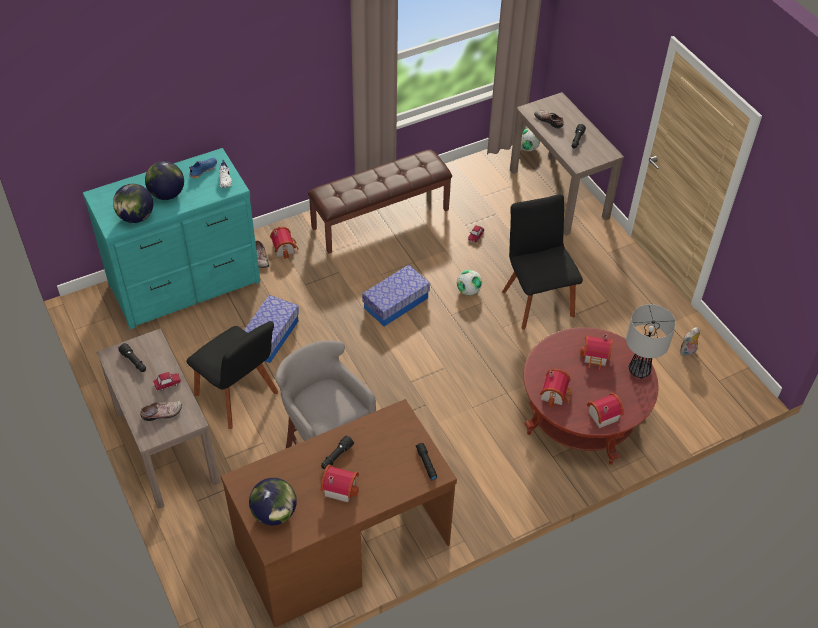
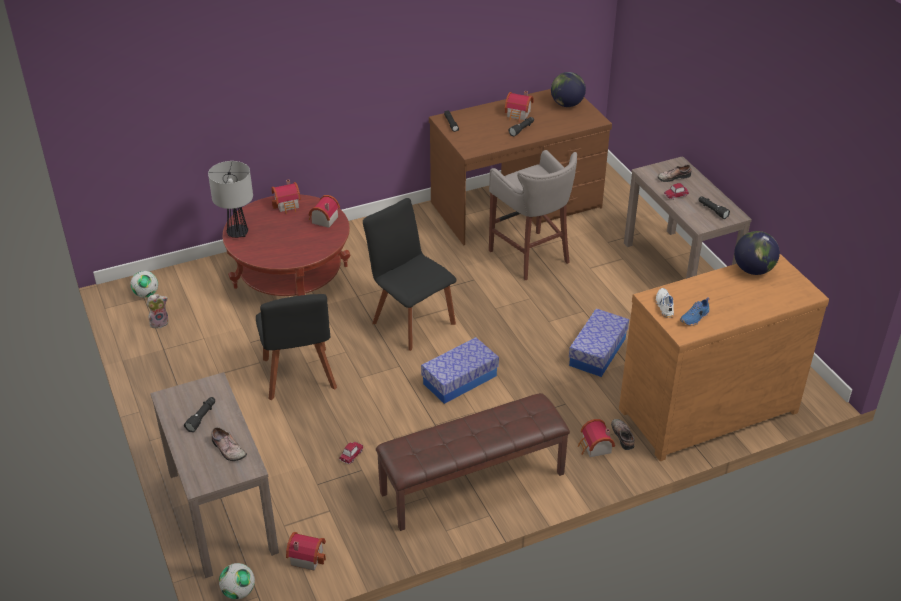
camera: 175 degrees left, 10 degrees down
turquoise dresser [83,148,260,329] -> brown dresser [619,254,829,461]
globe [145,161,184,200] -> none
black chair [186,321,278,429] -> black chair moved to [363,198,457,351]
football [457,270,482,295] -> football moved to [130,271,158,298]
toy house [580,334,613,370] -> toy house moved to [286,532,326,571]

